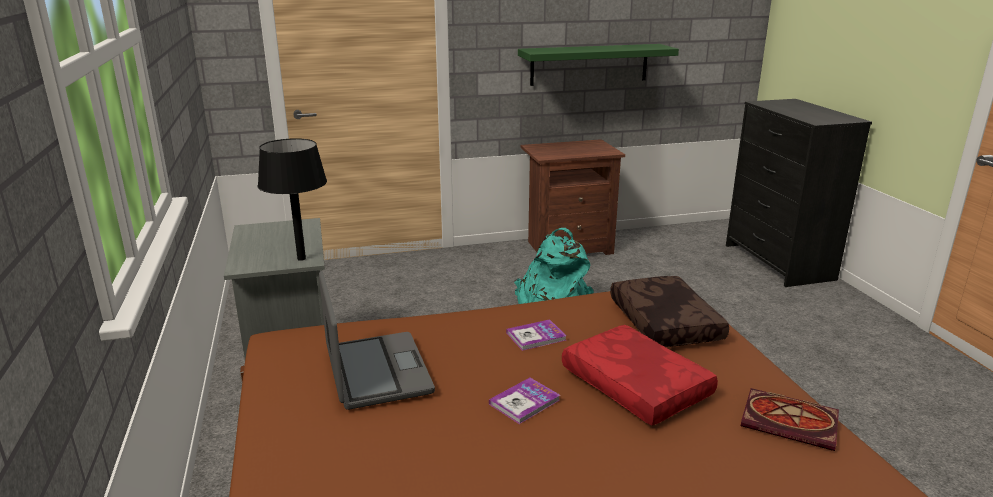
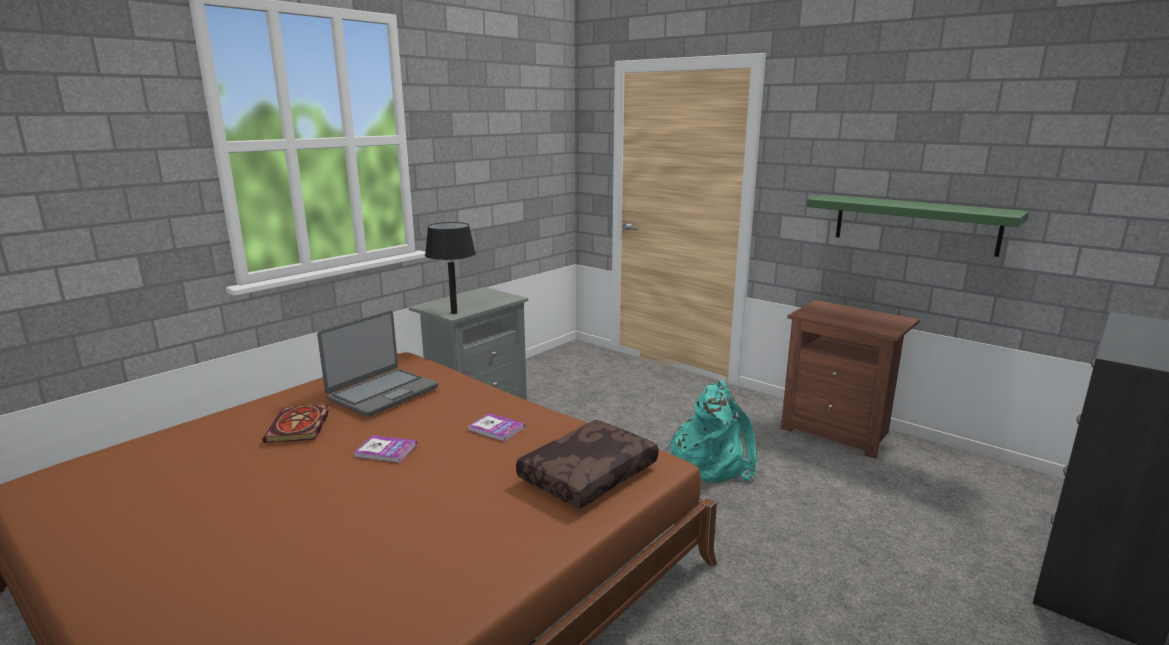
camera: 55 degrees right, 5 degrees down
red pillow [562,325,718,425] -> none
book [741,388,839,451] -> book moved to [262,405,329,443]

